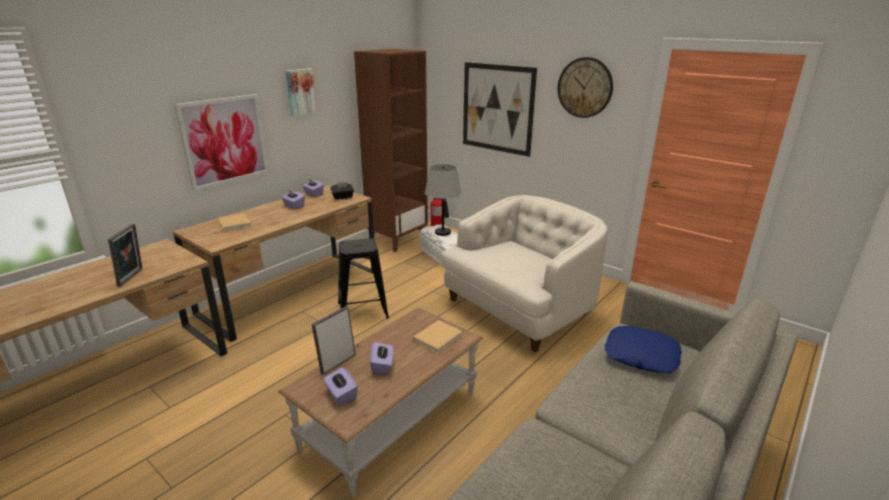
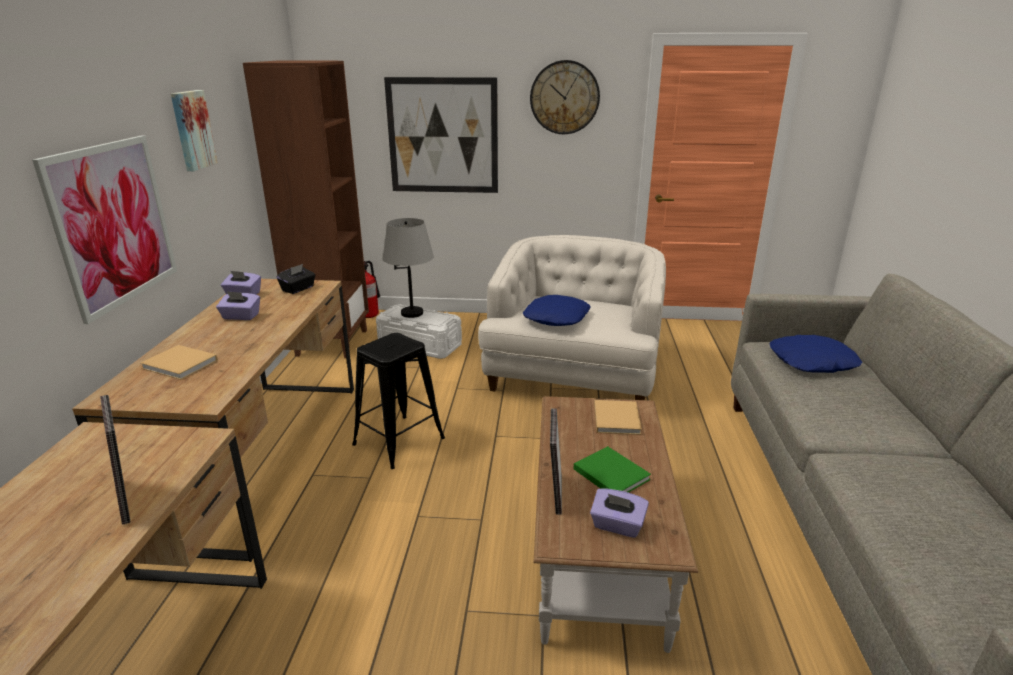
camera: 35 degrees left, 0 degrees up
purple tissue box [370,342,394,375] -> green book [574,446,651,493]
none -> blue pillow [523,295,590,326]

